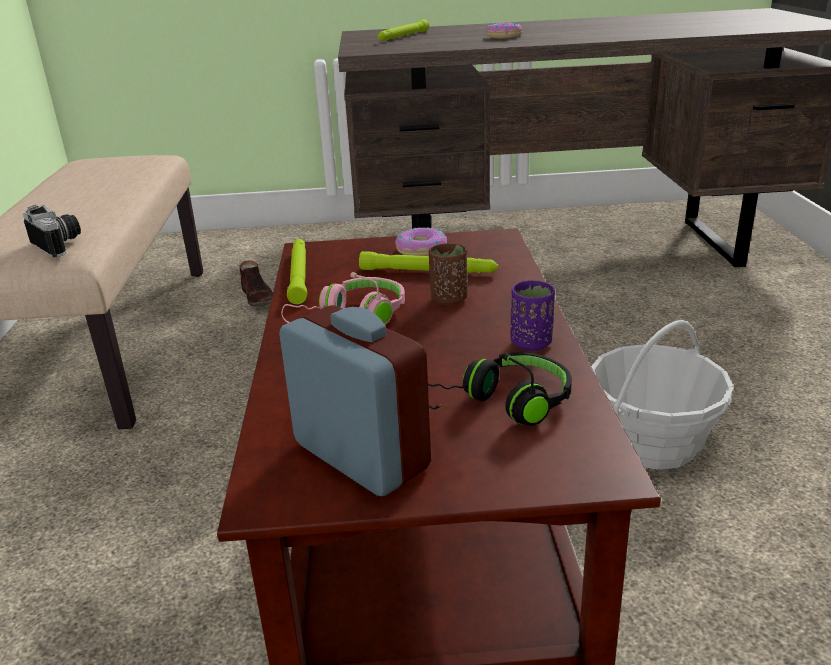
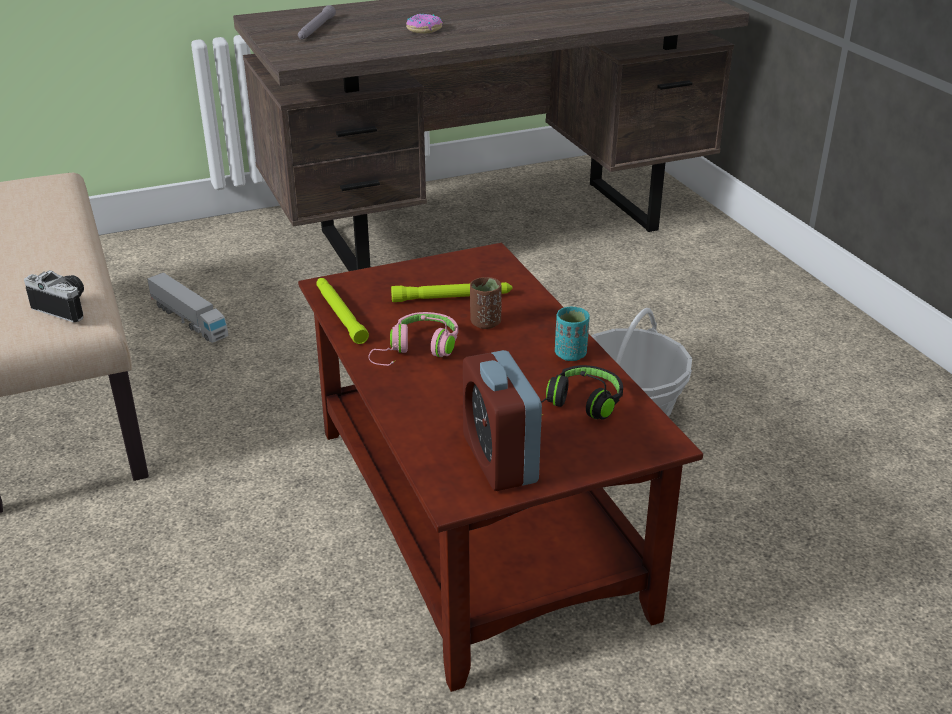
camera: 20 degrees left, 5 degrees up
brown shoe [239,261,273,307] -> toy truck [147,272,229,343]
alarm clock [279,305,431,496] -> alarm clock turned 135 degrees counterclockwise [463,350,542,491]
green flashlight [378,19,429,40] -> grey flashlight [298,5,336,40]
donut [395,227,447,256] -> none
purple cup [510,280,555,351] -> turquoise cup [555,307,590,361]

